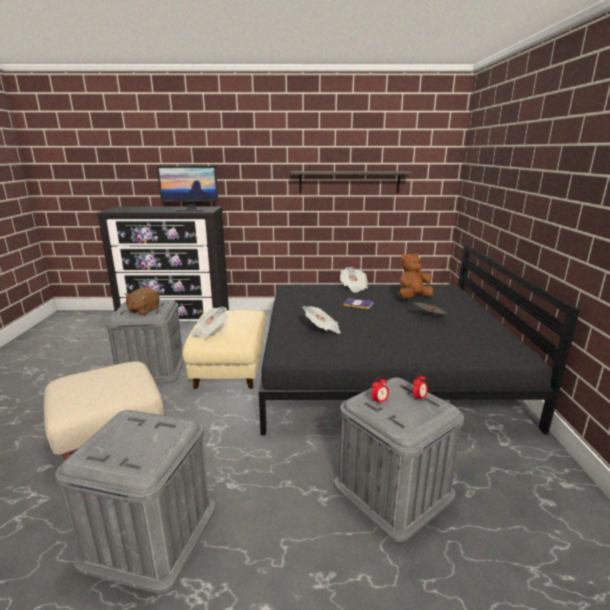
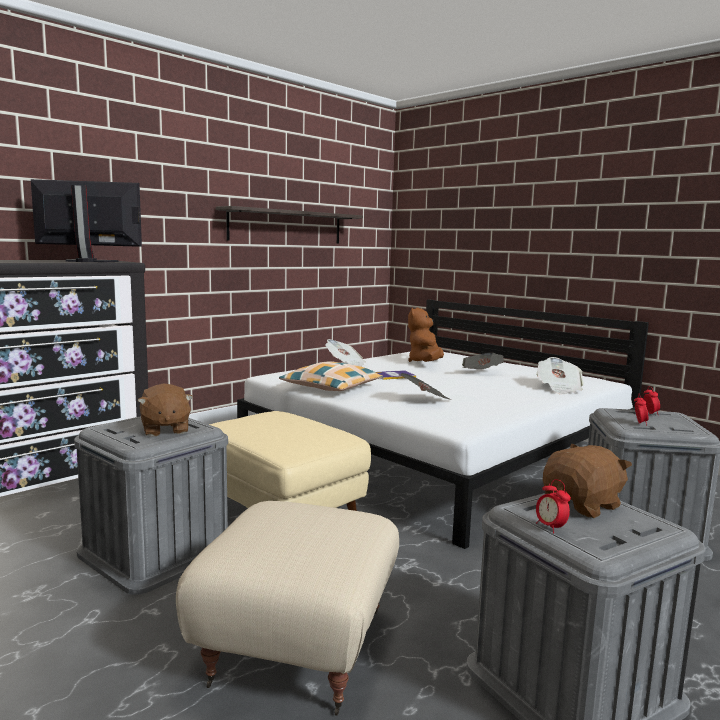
camera: 45 degrees left, 10 degrees down
monitor [157,166,218,211] -> monitor turned 135 degrees counterclockwise [31,179,142,262]
newspaper [190,307,228,338] -> newspaper moved to [536,357,583,394]
black bed [259,244,580,435] -> white bed [237,299,649,549]
none -> pillow [279,361,383,391]
none -> alarm clock [536,479,571,533]
none -> brown plush toy [543,444,632,518]

